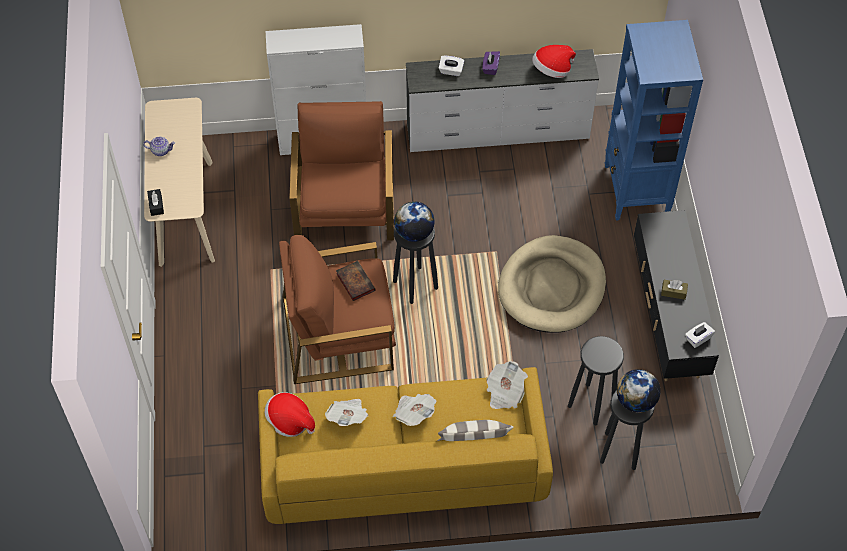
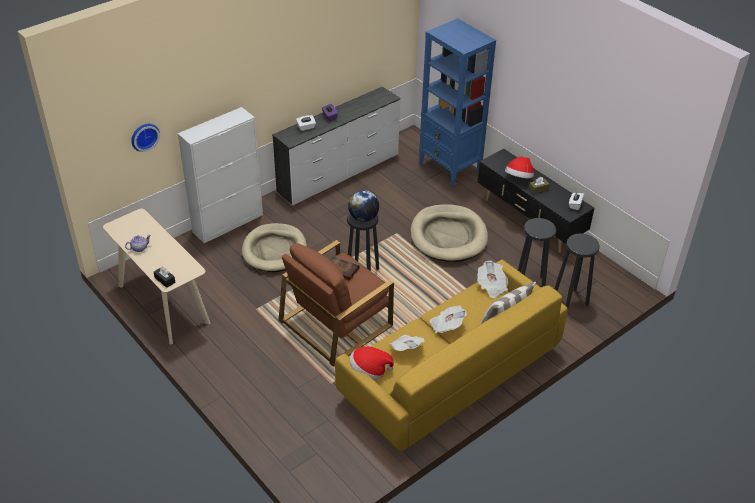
camera: 35 degrees left, 15 degrees down
brown armchair [289,101,394,240] -> beige dog bed [242,223,307,272]
hat [532,45,576,78] -> hat moved to [505,156,534,179]
globe [617,369,661,413] -> none
none -> wall clock [131,124,160,152]

